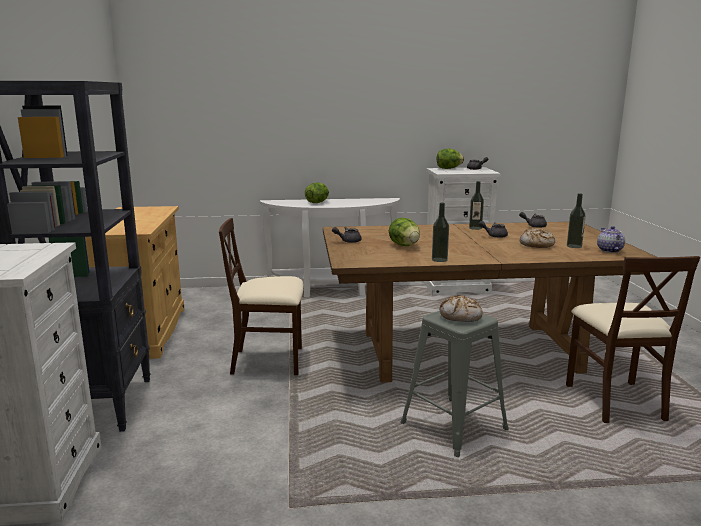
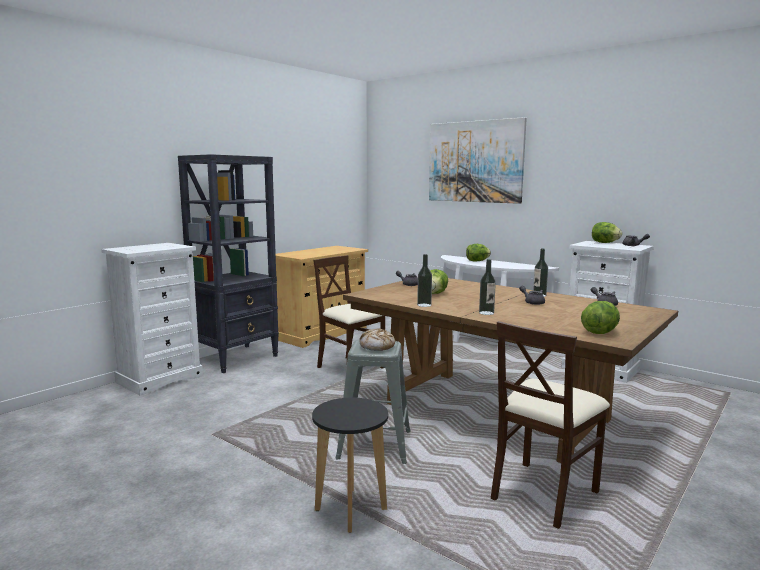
camera: 45 degrees right, 5 degrees down
bread [520,229,555,248] -> none
bottle [567,193,586,248] -> bottle moved to [479,259,496,315]
teapot [597,226,625,253] -> lettuce [581,301,620,334]
none -> black stool [312,398,388,533]
none -> picture [429,117,527,204]

